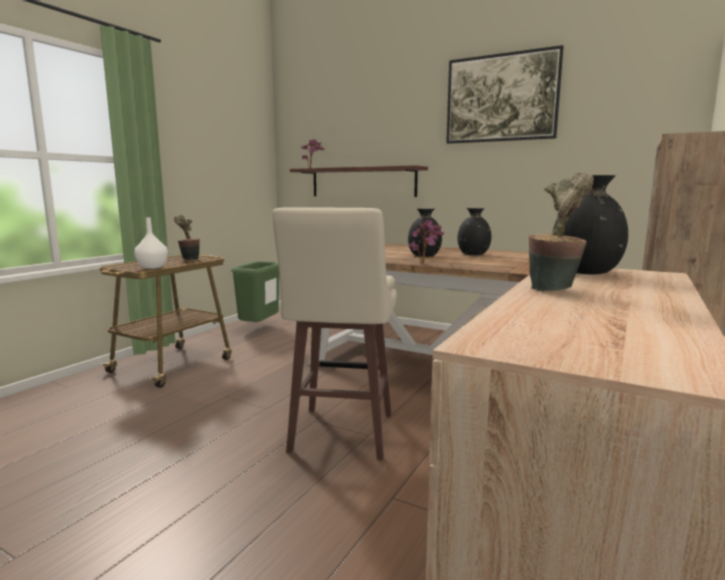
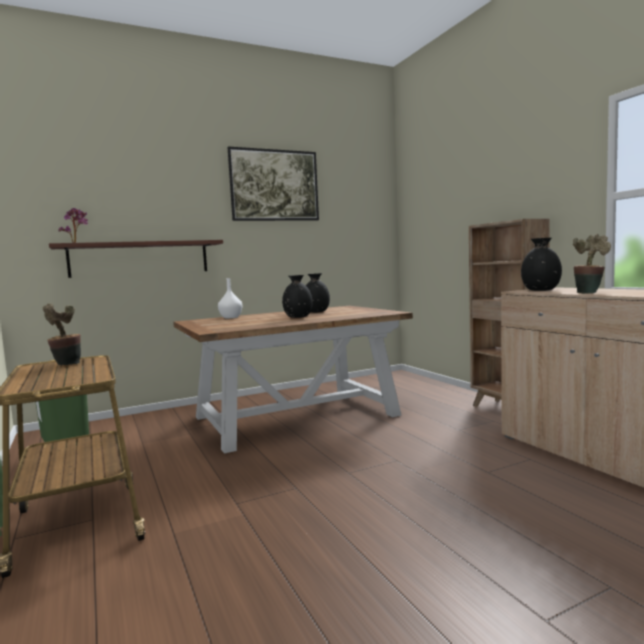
camera: 55 degrees left, 5 degrees down
white vase [135,217,168,269] -> white vase moved to [218,278,243,318]
beige stool [272,207,397,460] -> none
potted plant [409,220,444,264] -> none

